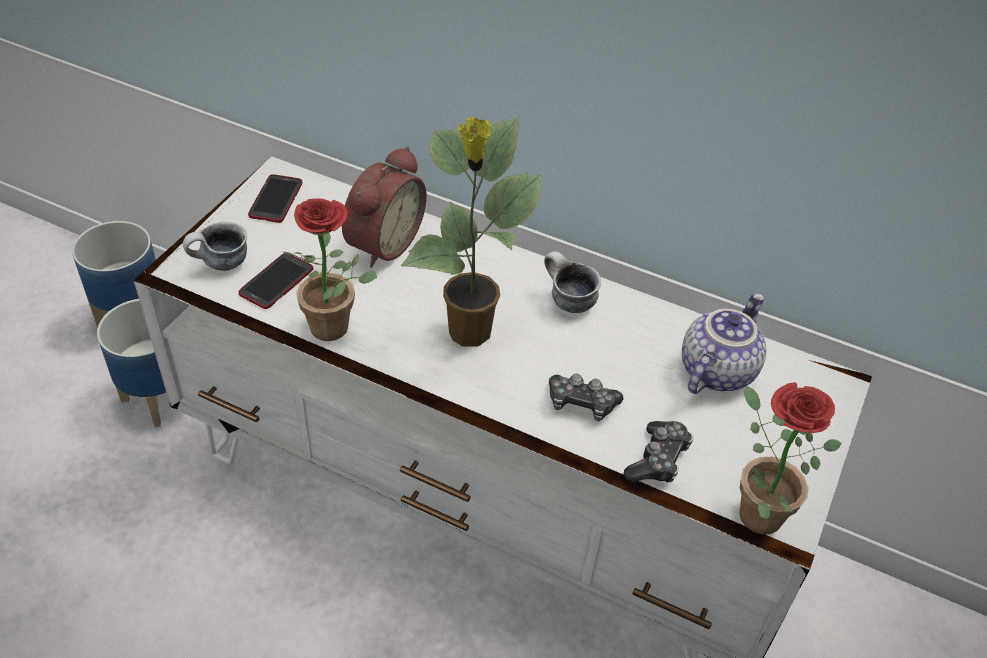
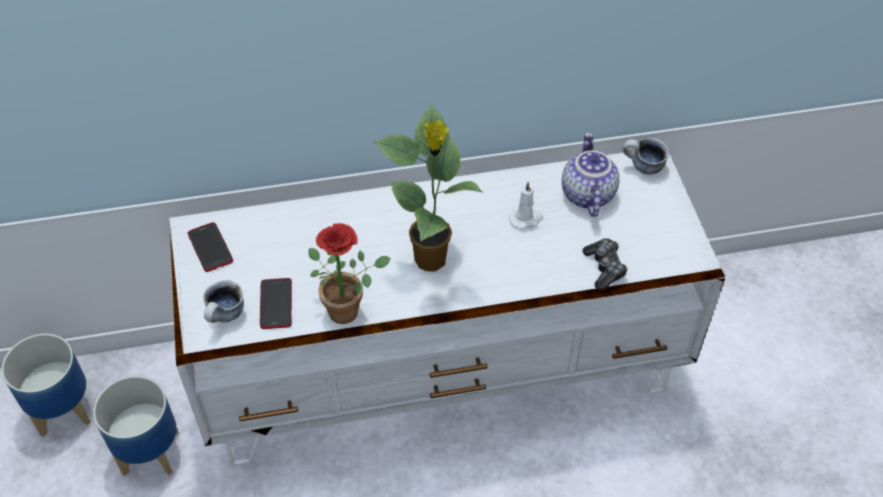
camera: 35 degrees left, 5 degrees up
alarm clock [342,146,426,268] -> none
mug [544,251,601,313] -> mug moved to [623,138,669,175]
game controller [549,374,623,421] -> none
potted plant [739,382,842,535] -> none
none -> white candle [509,181,543,230]

